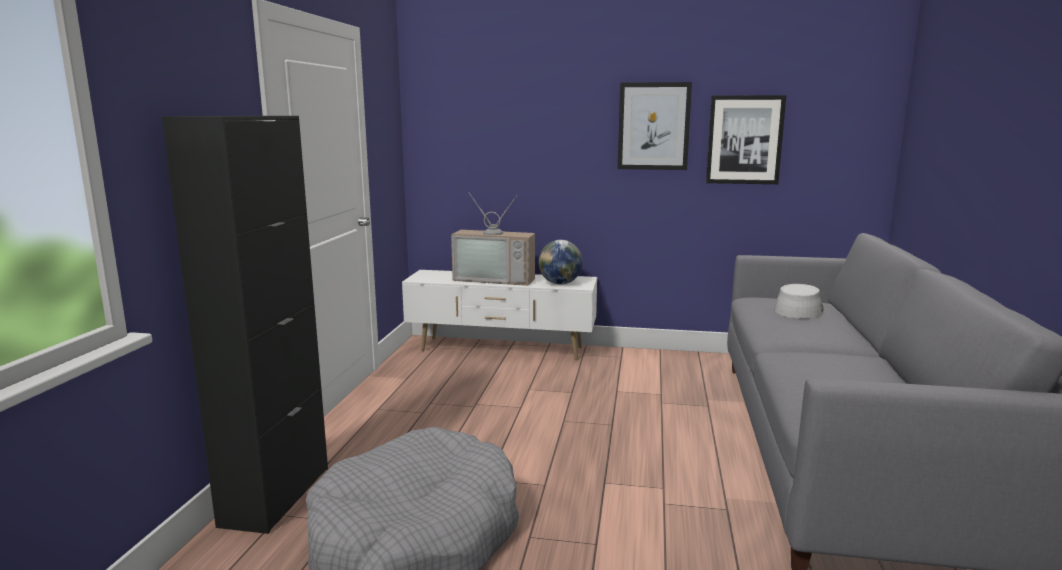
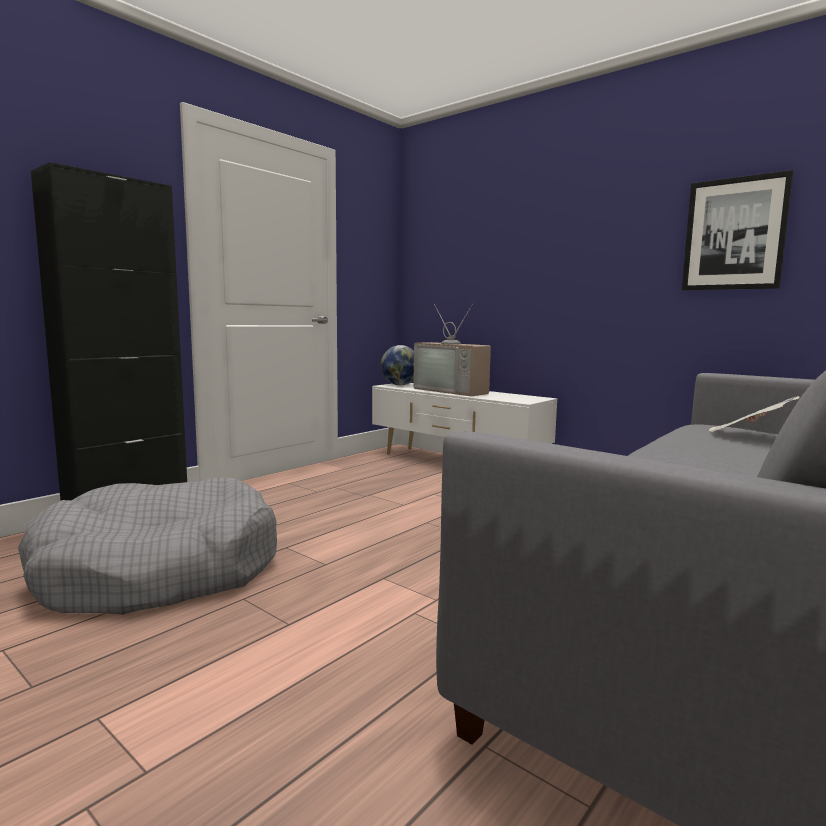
camera: 30 degrees right, 5 degrees down
globe [538,240,583,285] -> globe moved to [381,345,414,385]
picture [618,82,692,170] -> none
grey hat [774,284,824,319] -> newspaper [709,396,800,432]

